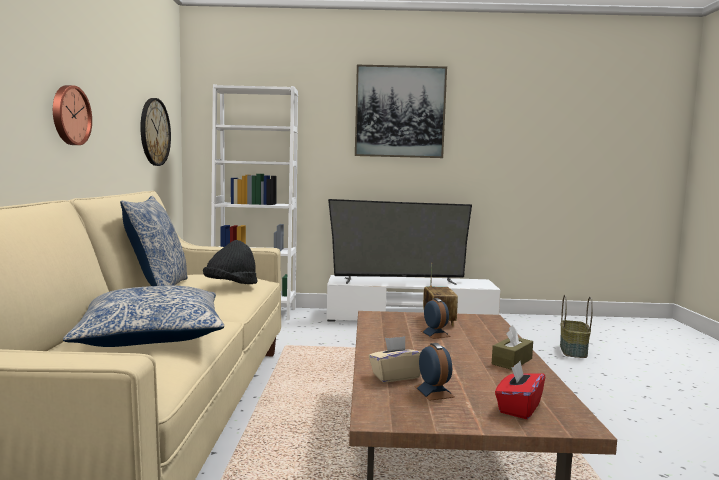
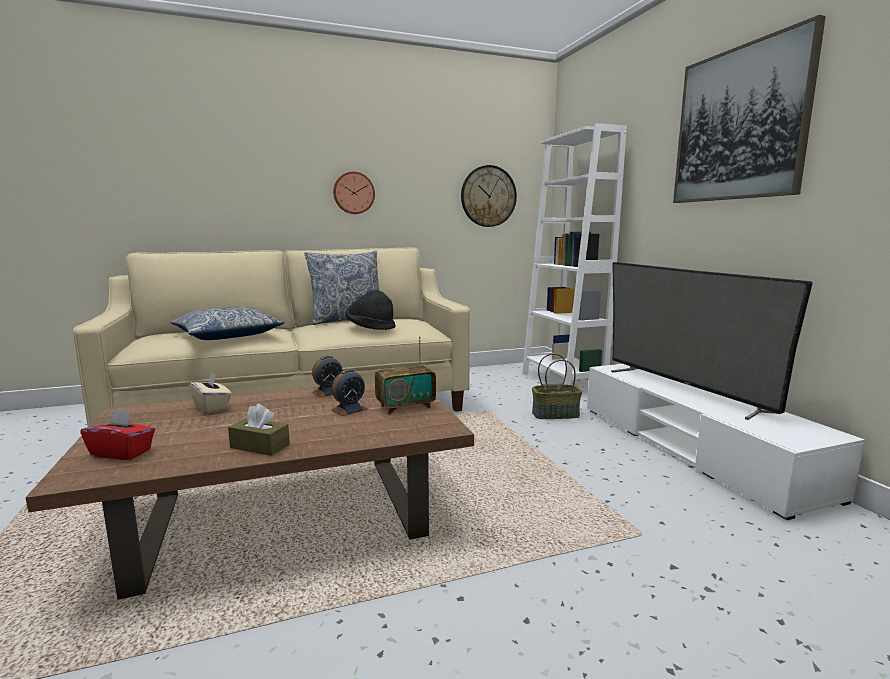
camera: 70 degrees right, 5 degrees up
alarm clock [414,343,454,401] -> alarm clock moved to [312,356,343,397]
basket [560,295,593,358] -> basket moved to [532,353,582,419]

